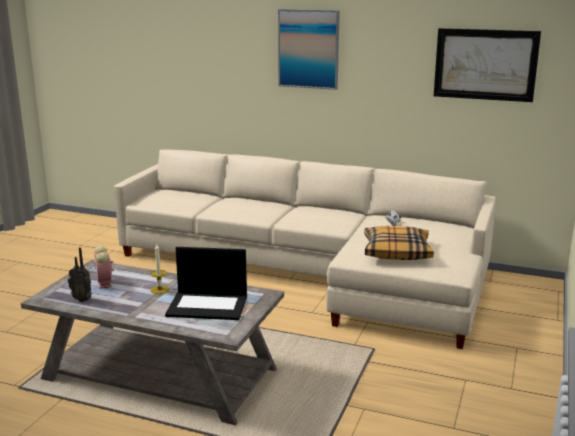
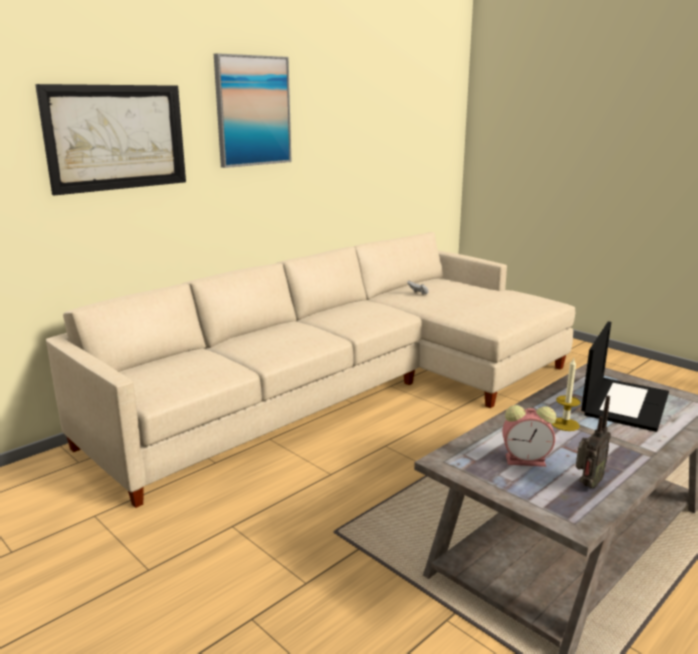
camera: 65 degrees left, 0 degrees up
pillow [364,226,434,260] -> none
picture [434,28,541,102] -> picture moved to [35,84,186,196]

